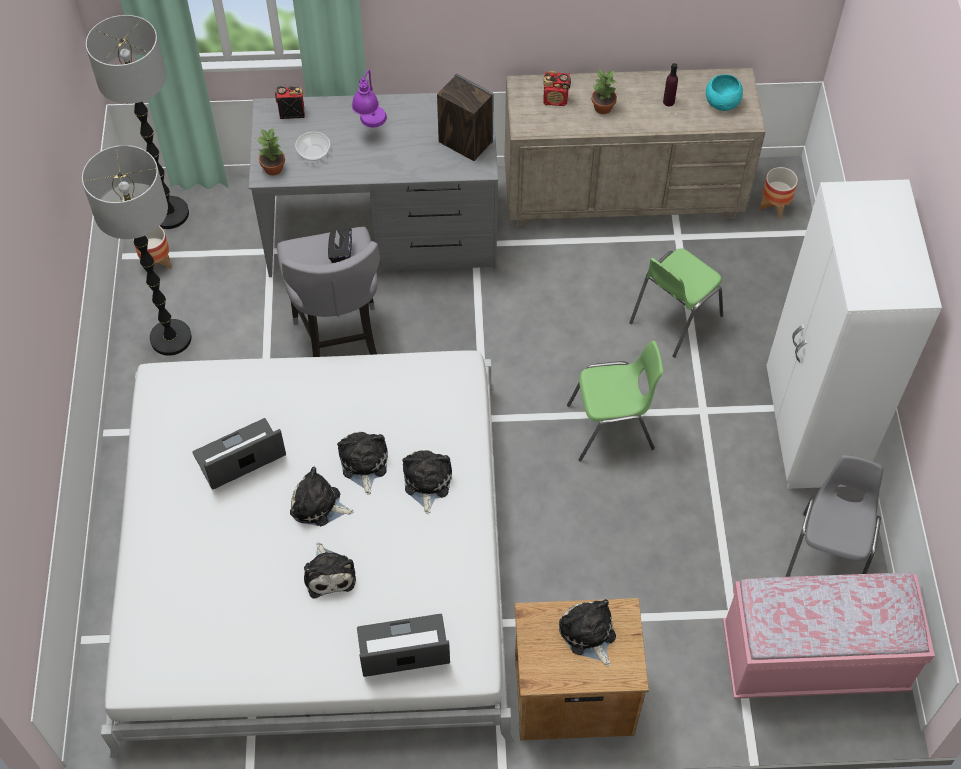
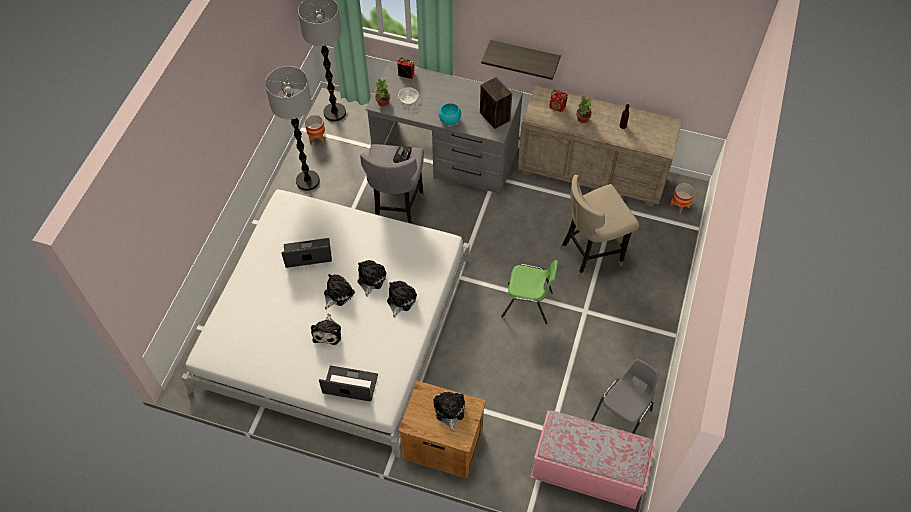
camera: 20 degrees right, 0 degrees up
plush toy [290,467,354,526] -> plush toy turned 90 degrees clockwise [324,274,355,310]
purple table lamp [352,70,387,128] -> none
green chair [629,248,723,357] -> beige stool [560,175,639,278]
turquoise bowl [706,74,743,111] -> turquoise bowl moved to [439,103,461,125]
white wardrobe [766,179,942,489] -> none
none -> shelf [481,40,561,80]

